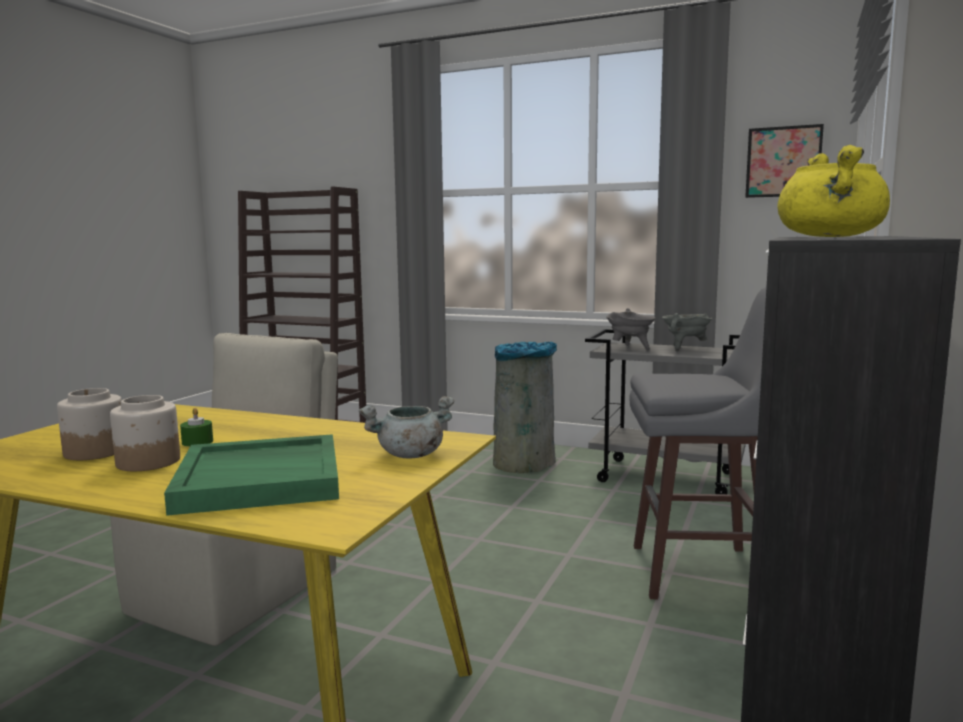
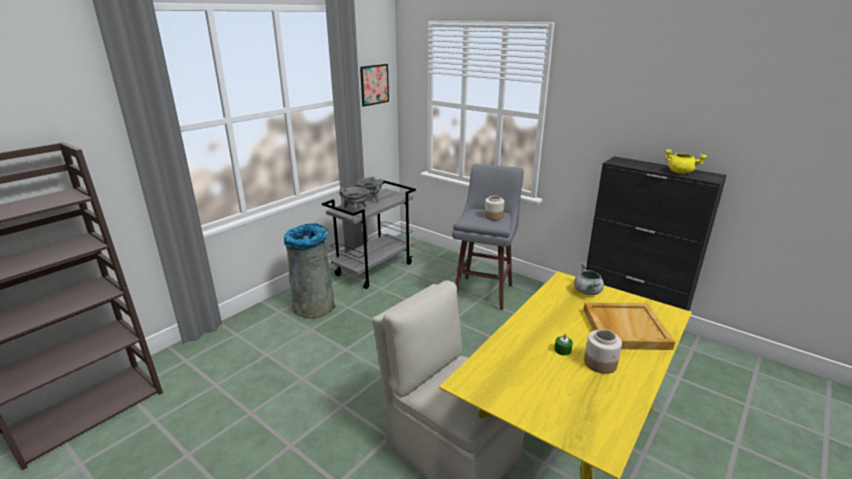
camera: 75 degrees left, 15 degrees up
jar [57,388,122,460] -> jar moved to [484,196,504,220]
green tray [164,434,339,516] -> beige tray [583,302,675,350]

